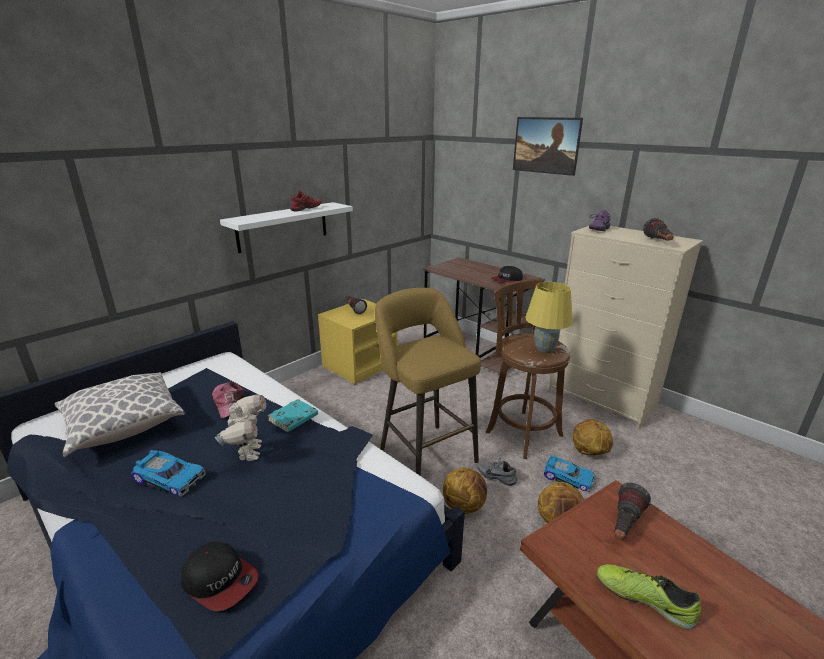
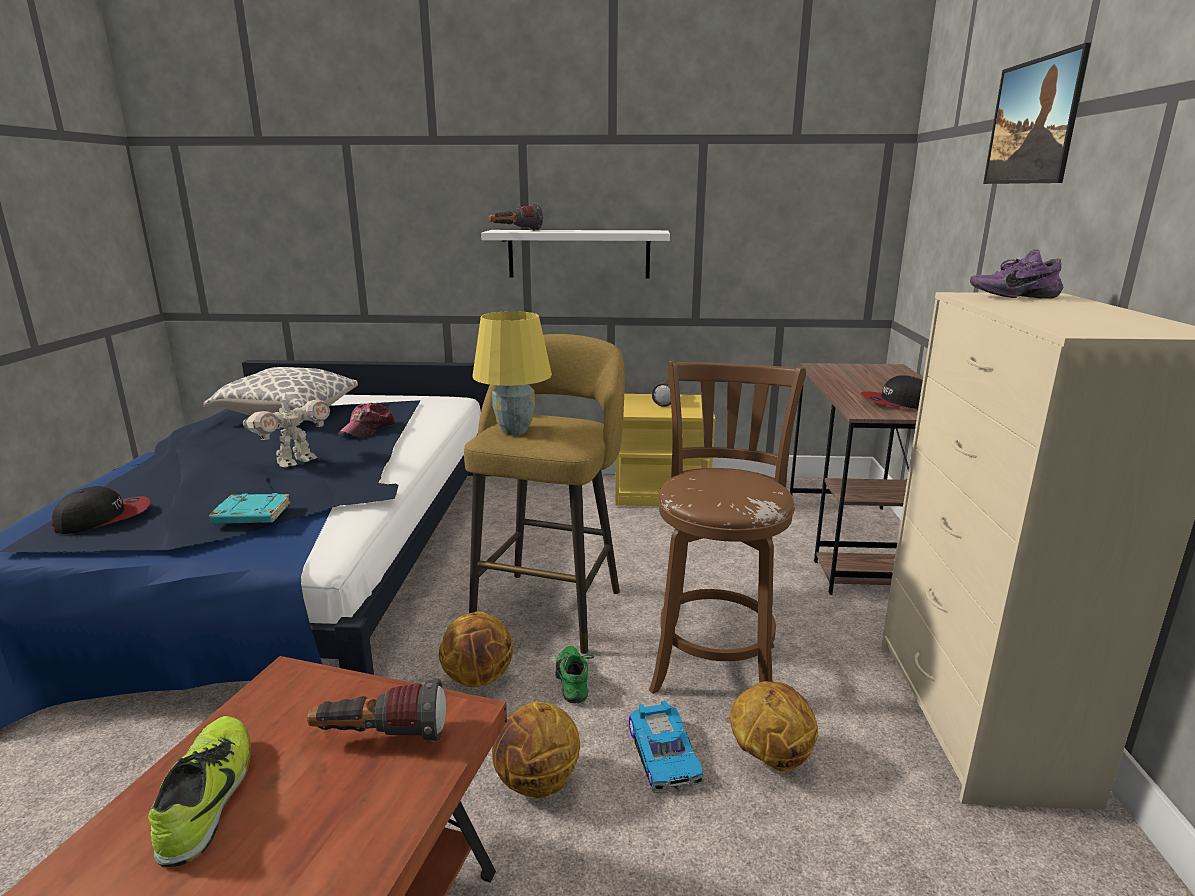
camera: 50 degrees right, 5 degrees down
toy car [131,450,206,497] -> none
cap [181,542,258,611] -> cap turned 120 degrees counterclockwise [52,486,150,534]
turquoise book [267,399,318,432] -> turquoise book moved to [209,493,291,524]
red shoe [289,191,322,211] -> none
grey shoe [477,458,518,486] -> green shoe [556,646,594,703]
yellow table lamp [525,282,573,353] -> yellow table lamp moved to [472,311,552,435]
flashlight [643,218,673,240] -> flashlight moved to [489,204,543,230]

